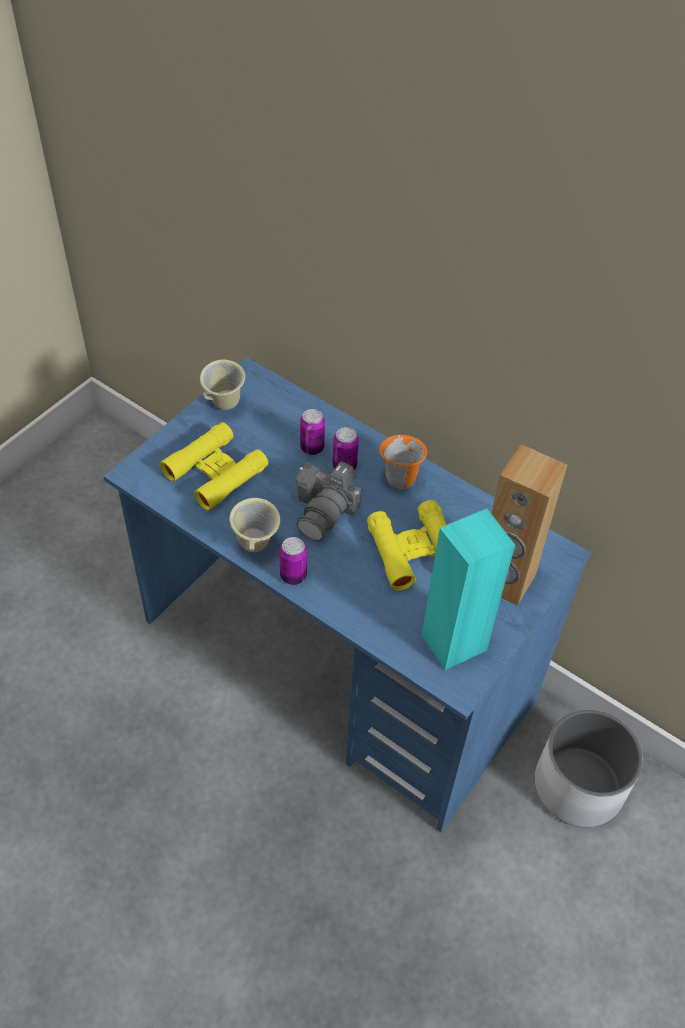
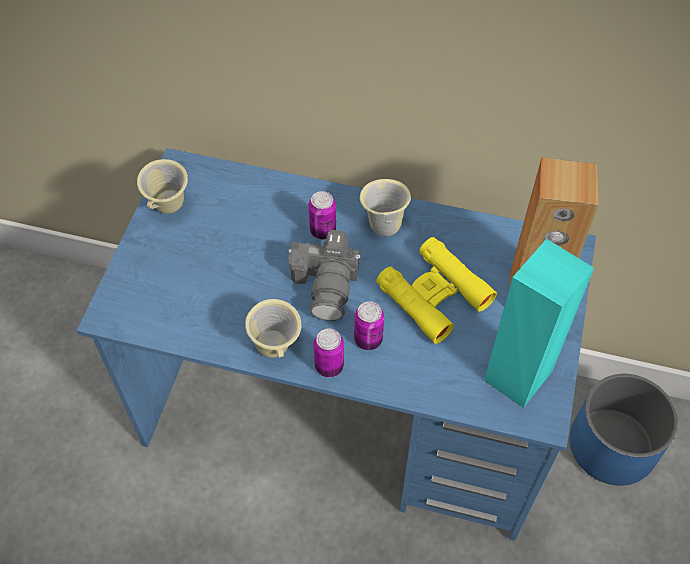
camera: 20 degrees left, 5 degrees up
yellow binoculars [160,422,268,511] -> none
can [300,409,325,455] -> can moved to [354,301,384,350]
orange mug [379,435,427,489] -> beige mug [360,179,411,236]
white planter [535,710,643,827] -> blue planter [570,374,678,486]

